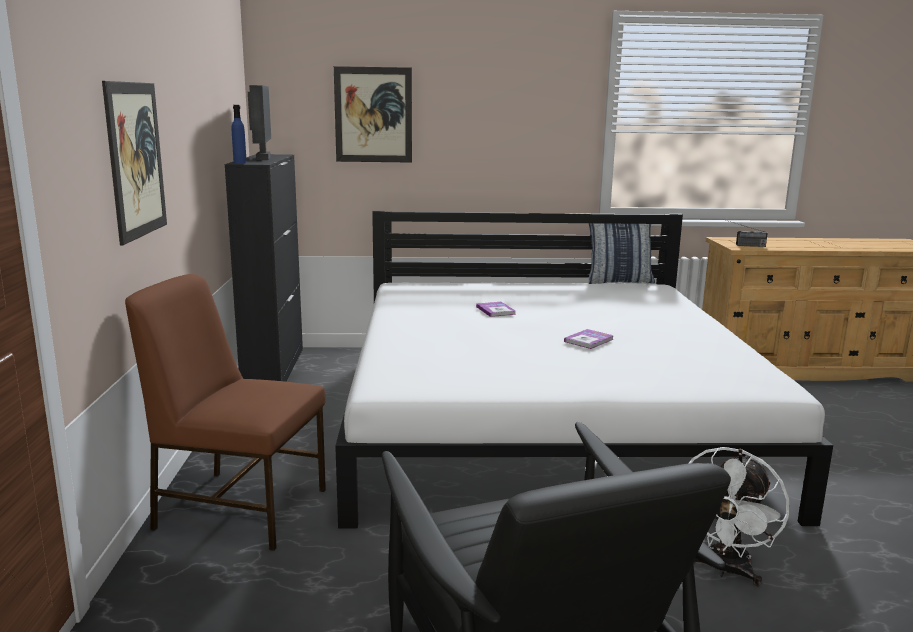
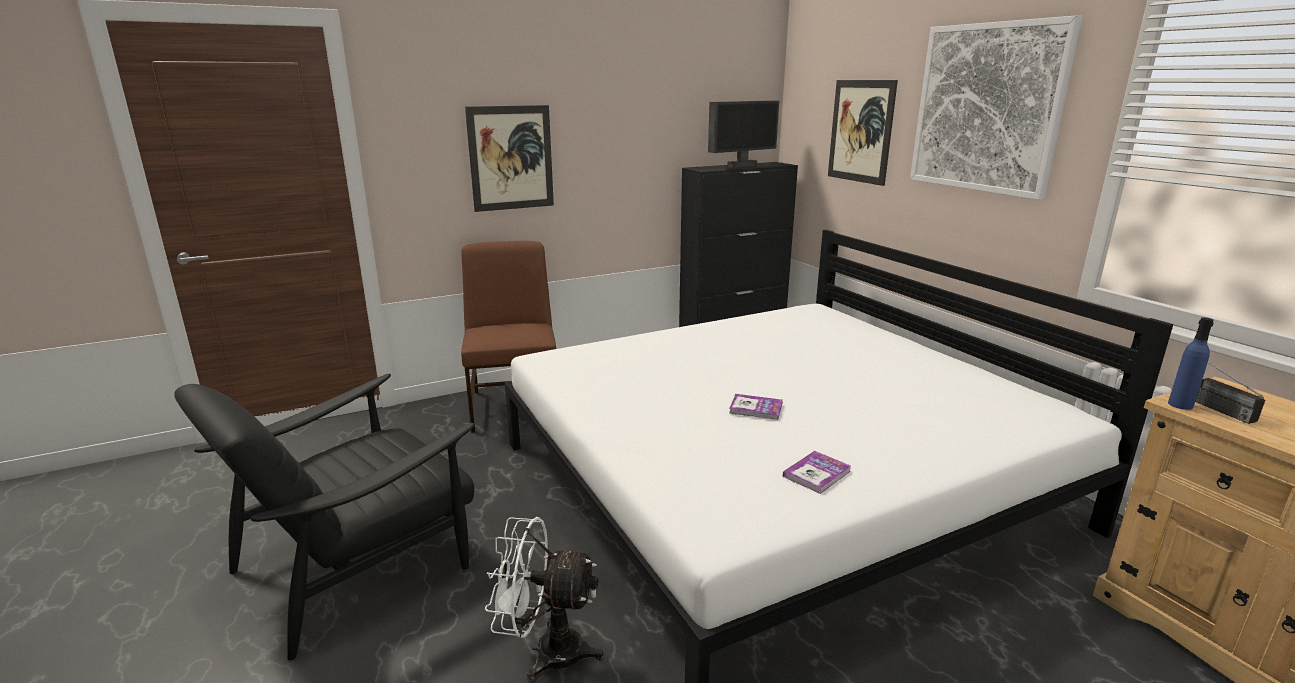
camera: 65 degrees right, 5 degrees up
blue bottle [232,105,247,164] -> blue bottle moved to [1168,317,1214,410]
book [476,302,516,317] -> book moved to [783,451,851,494]
pillow [589,223,655,284] -> none
none -> picture [910,15,1082,200]

